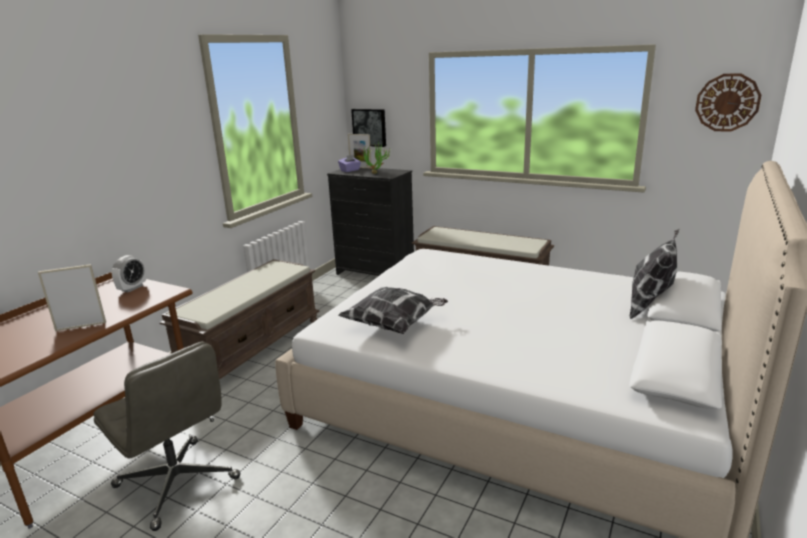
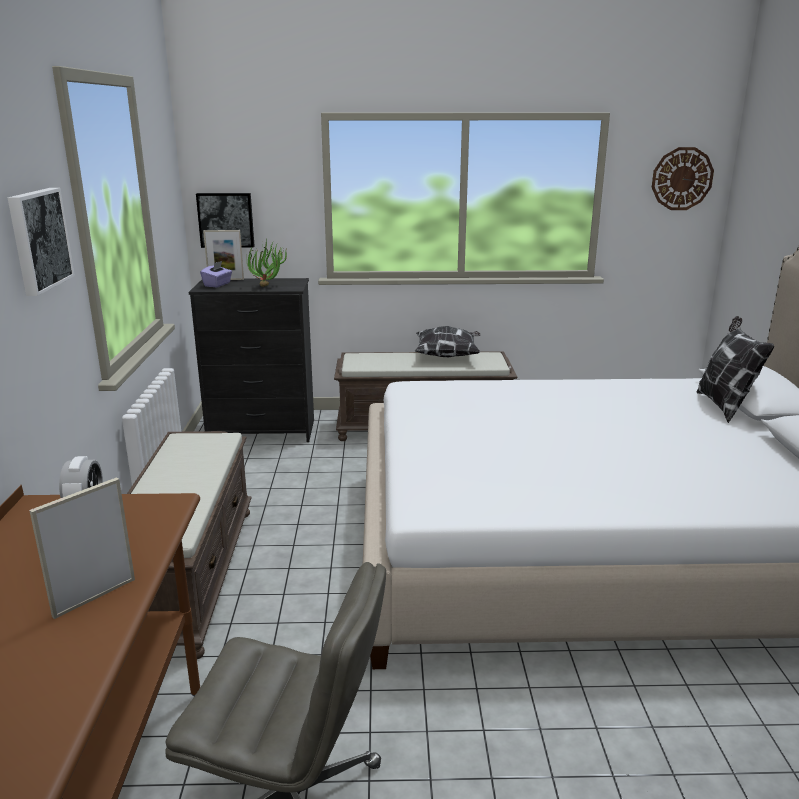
camera: 30 degrees left, 0 degrees up
pillow [338,287,448,334] -> pillow moved to [415,326,481,357]
none -> picture [8,188,75,296]

